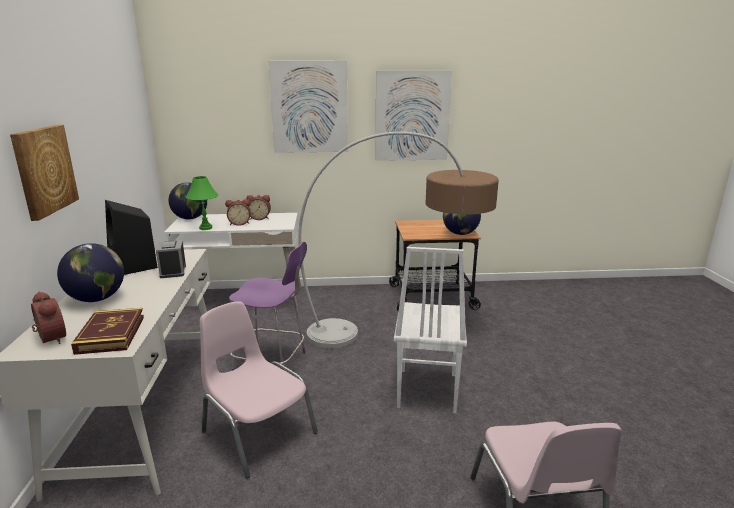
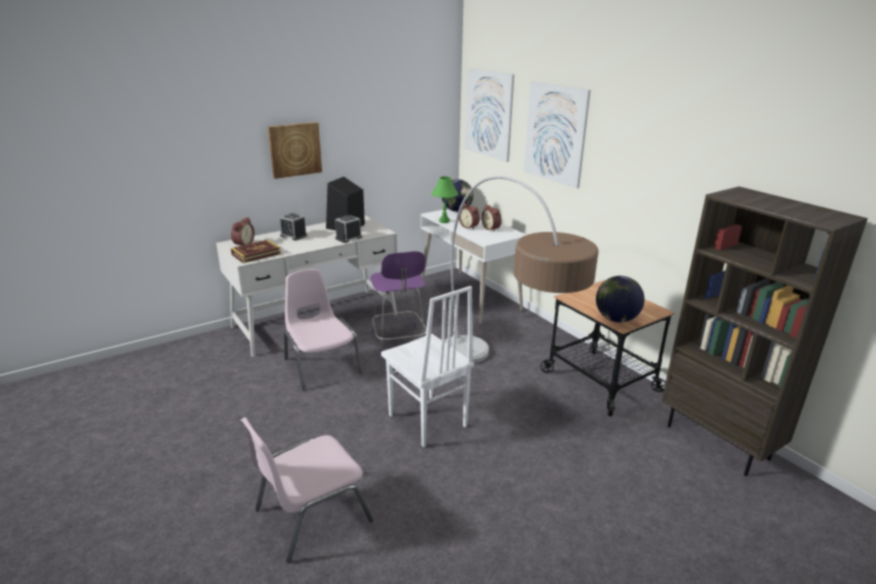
camera: 60 degrees right, 5 degrees up
globe [57,243,124,302] -> alarm clock [279,213,307,241]
pink chair [200,301,318,478] -> pink chair turned 45 degrees counterclockwise [284,269,363,391]
picture [376,71,452,161] -> picture moved to [465,68,514,162]
white chair [394,247,467,413] -> white chair turned 105 degrees counterclockwise [381,286,474,448]
none -> brown bookcase [662,187,868,476]

